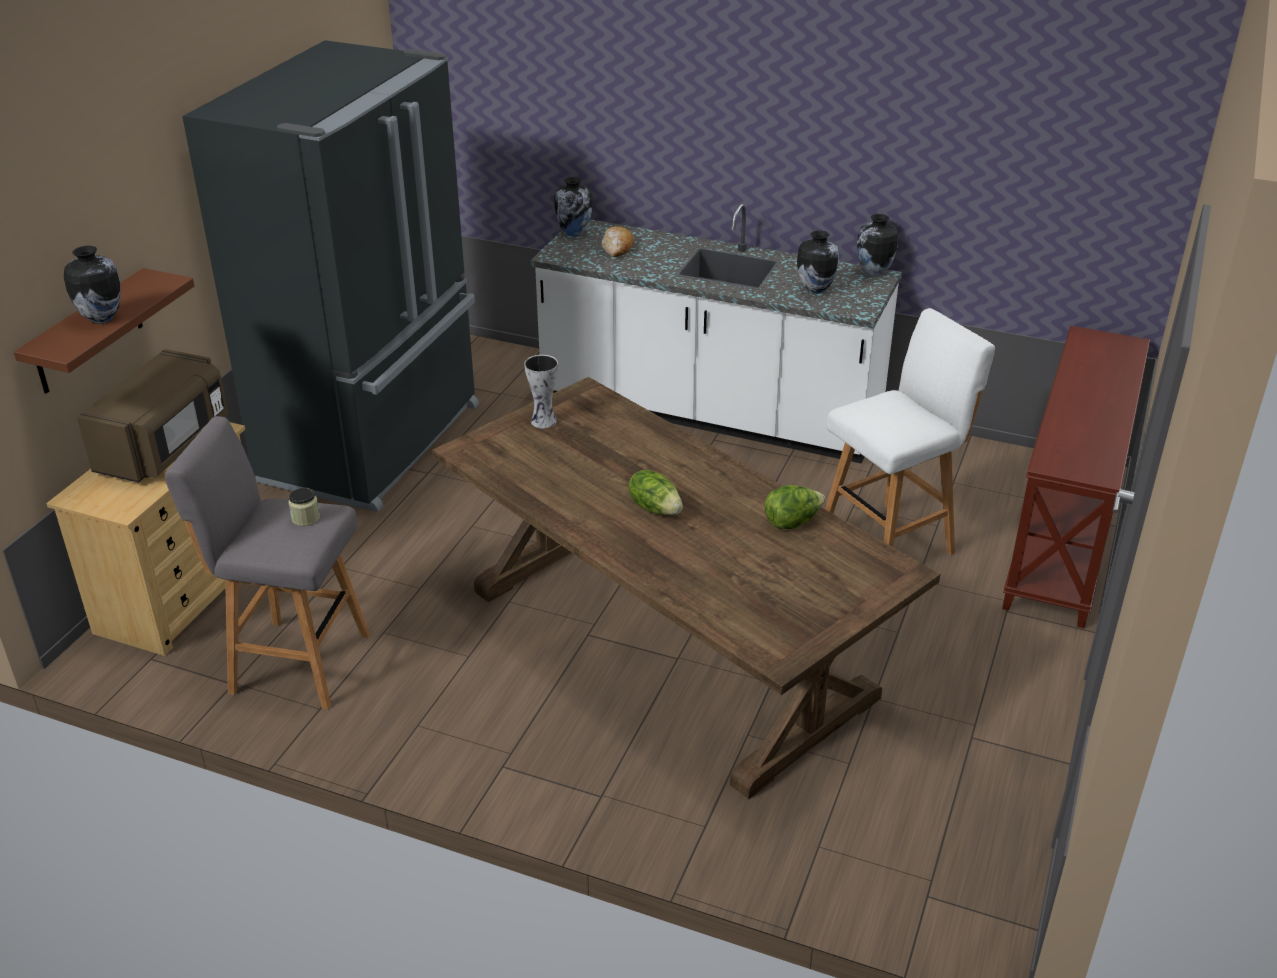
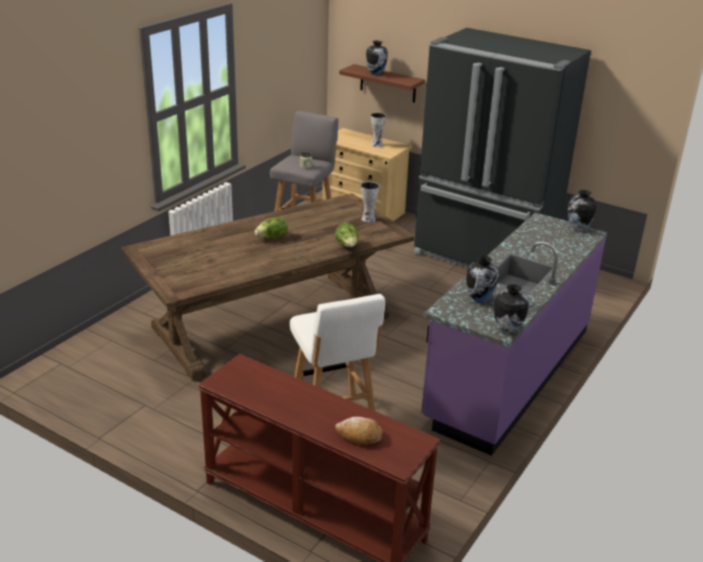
camera: 100 degrees right, 5 degrees down
brown microwave [77,349,228,483] -> vase [371,113,386,147]
white counter [530,203,902,464] -> purple counter [421,212,607,456]
bread [602,226,634,257] -> bread moved to [335,417,383,444]
lettuce [764,485,825,529] -> lettuce moved to [335,222,358,247]

